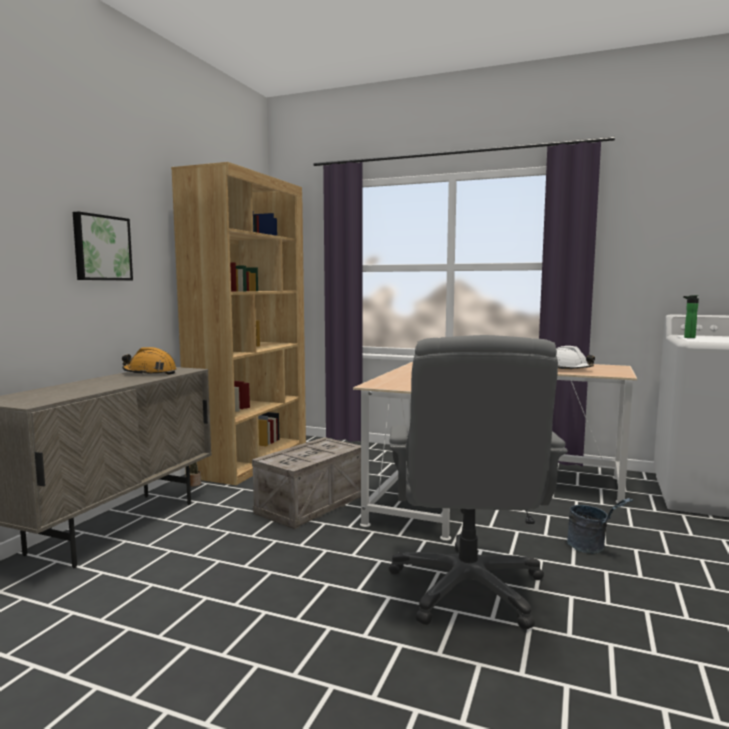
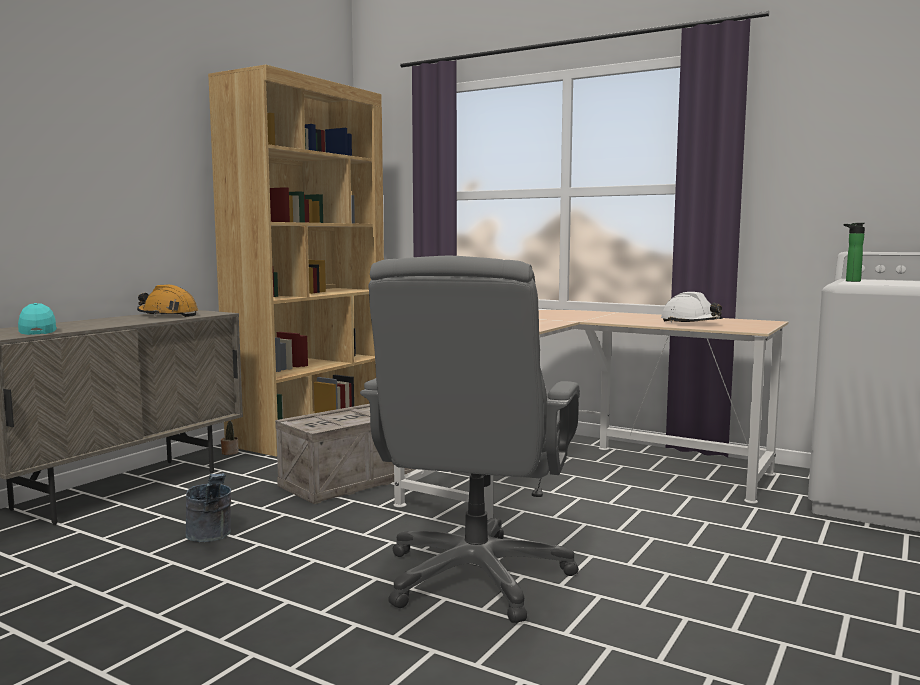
camera: 10 degrees right, 0 degrees up
picture [73,211,133,280] -> none
grey bucket [567,498,633,554] -> grey bucket moved to [186,473,231,542]
none -> turquoise cap [18,303,57,335]

